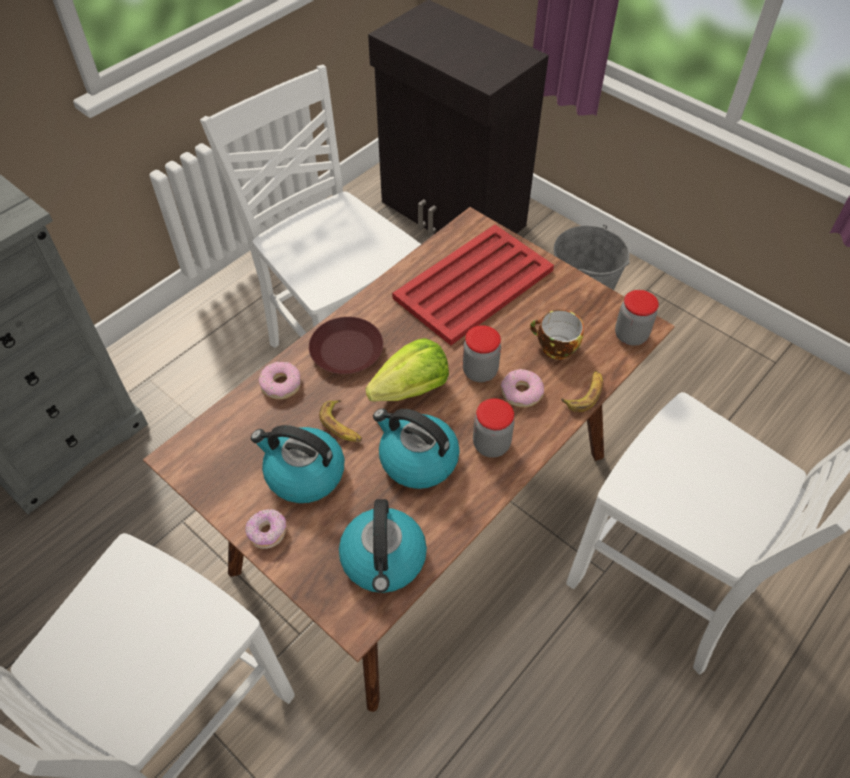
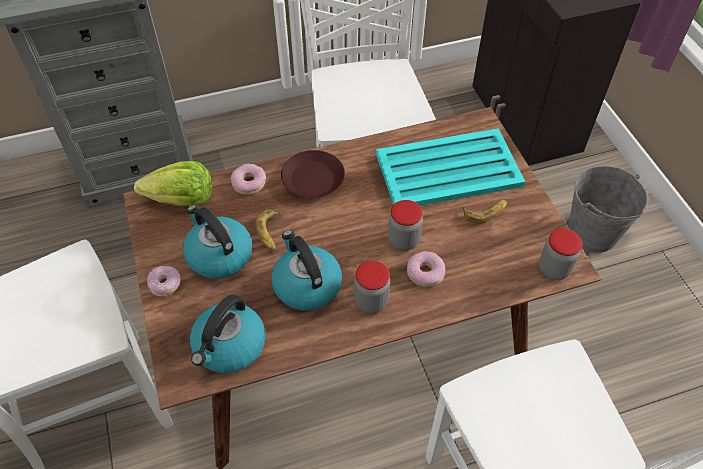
camera: 30 degrees right, 0 degrees up
lettuce [366,338,449,402] -> lettuce moved to [134,161,212,206]
red tray [392,225,554,345] -> turquoise tray [376,128,525,206]
cup [530,310,584,360] -> none
banana [561,371,603,412] -> banana moved to [463,200,507,224]

